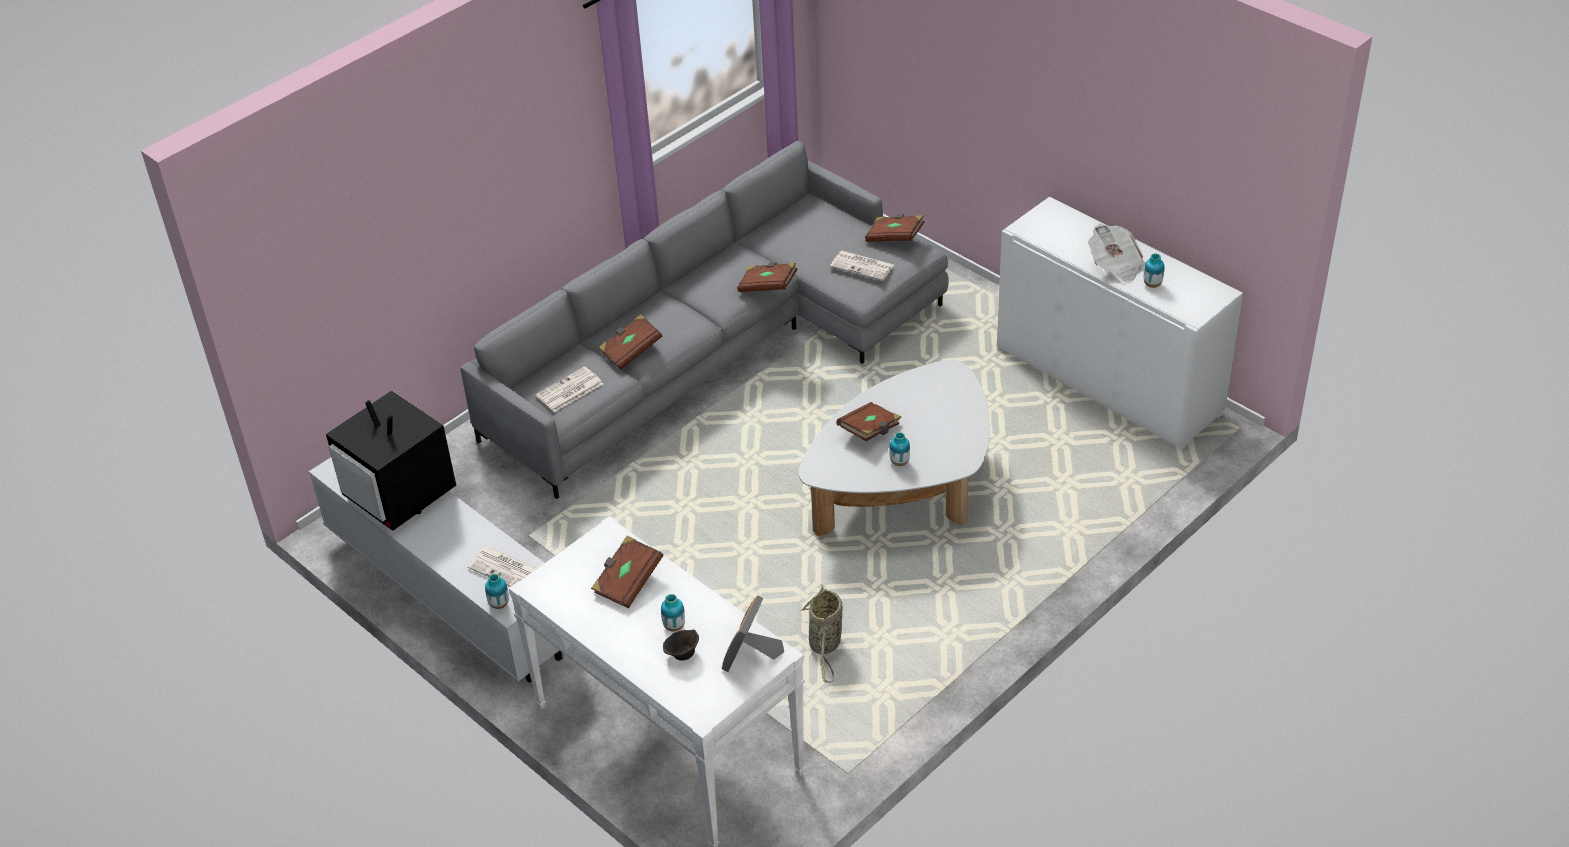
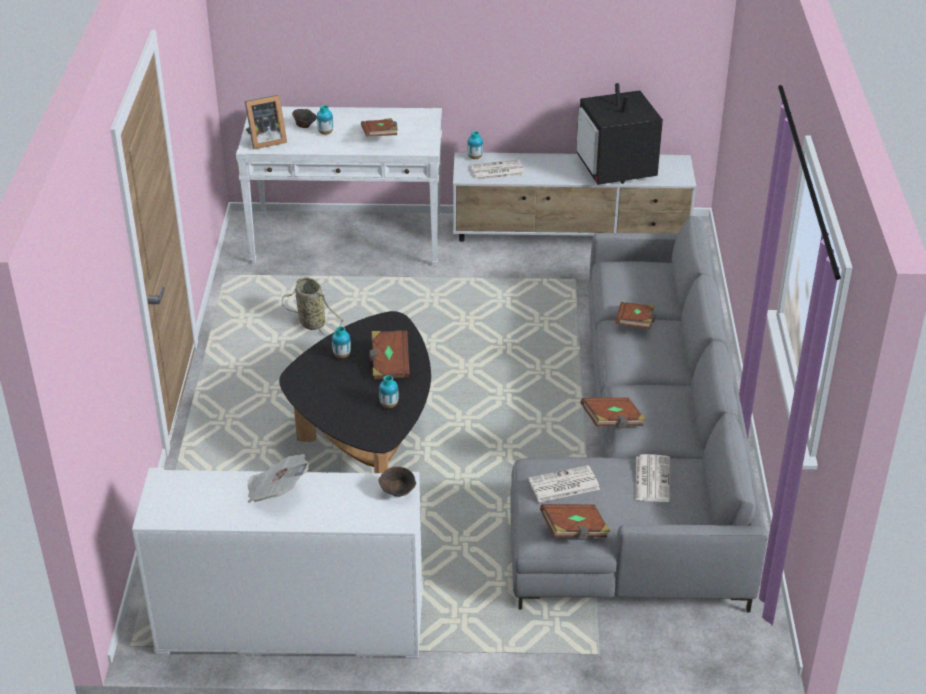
camera: 135 degrees right, 5 degrees down
television [326,390,456,531] -> television turned 105 degrees counterclockwise [576,83,663,185]
newspaper [535,367,603,412] -> newspaper moved to [635,454,670,502]
picture frame [722,595,784,672] -> picture frame turned 90 degrees clockwise [245,95,287,149]
white coffee table [799,360,990,536] -> black coffee table [279,311,431,473]
vase [1144,253,1164,288] -> vase moved to [379,375,399,408]
none -> brown bowl [379,467,416,497]

